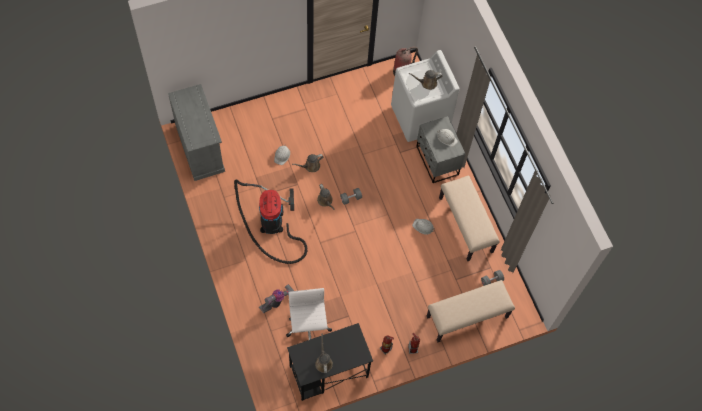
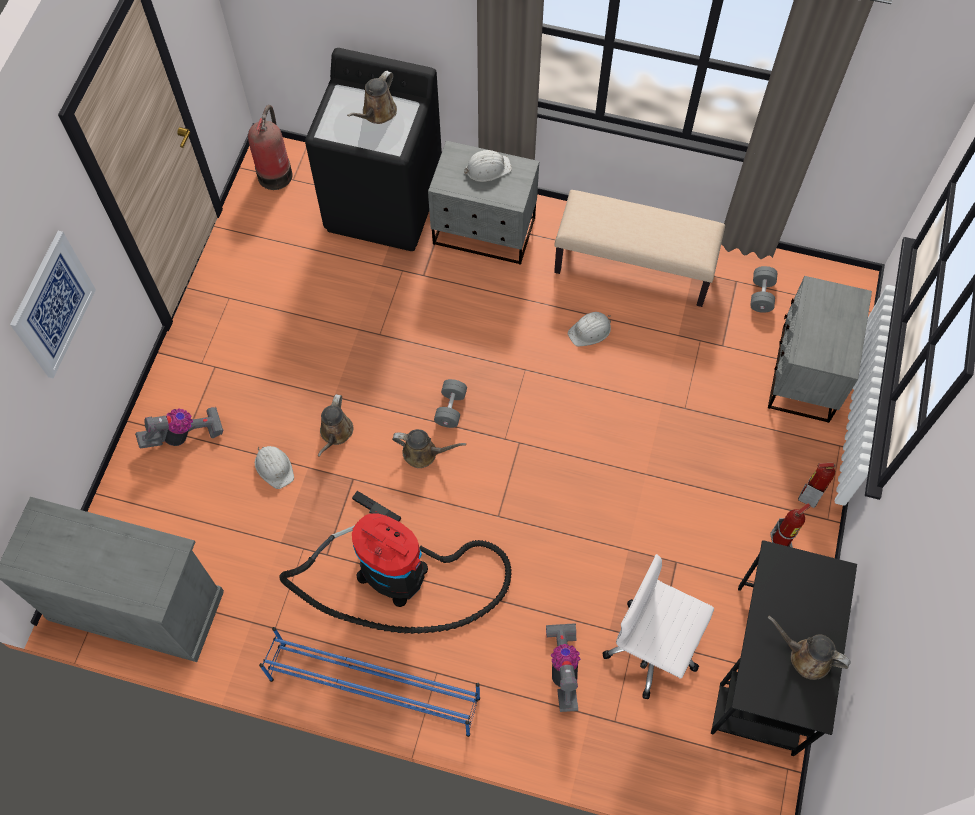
camera: 50 degrees left, 0 degrees up
white washing machine [391,50,460,142] -> black washing machine [305,48,442,251]
beige bench [427,280,515,342] -> grey nightstand [768,276,872,423]
none -> picture [10,231,96,378]
none -> vacuum cleaner [135,407,224,449]
none -> blue shoe rack [259,627,480,737]

